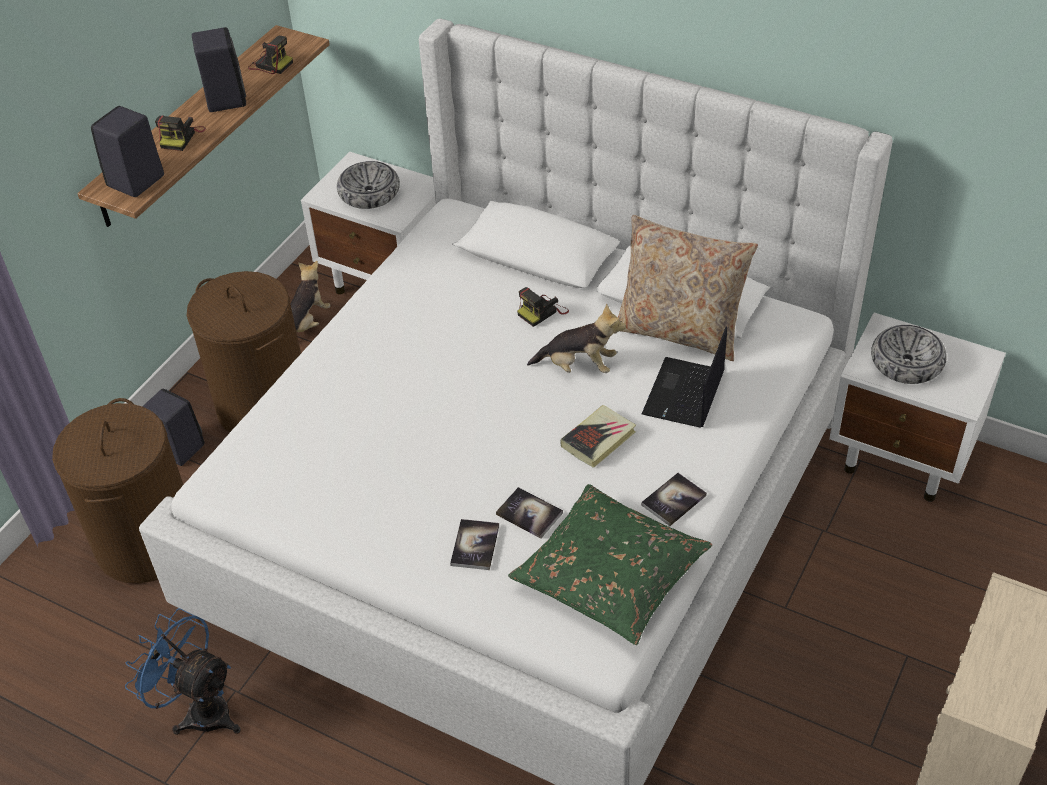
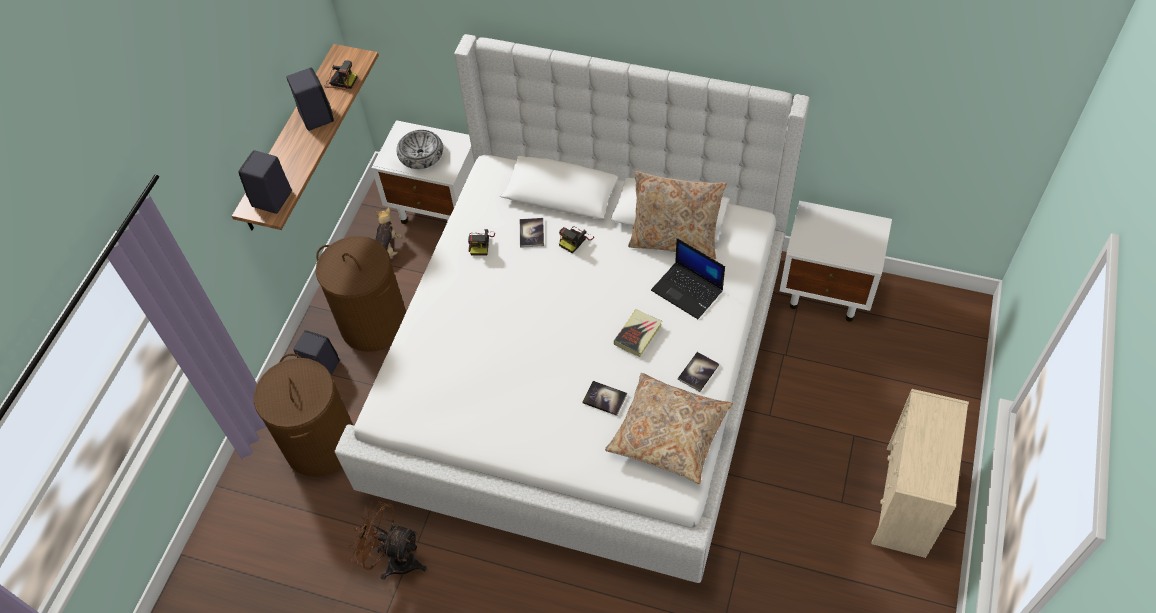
camera: 10 degrees left, 10 degrees up
blue fan [125,608,241,735] -> brown fan [349,500,427,580]
camera [155,115,206,151] -> camera moved to [468,229,495,255]
book [450,519,499,570] -> book moved to [520,218,544,248]
green pillow [508,484,712,645] -> beige pillow [605,373,733,484]
plush toy [527,303,626,373] -> none
laptop [642,327,727,428] -> laptop turned 60 degrees counterclockwise [651,238,725,319]
bowl [871,325,947,384] -> none

